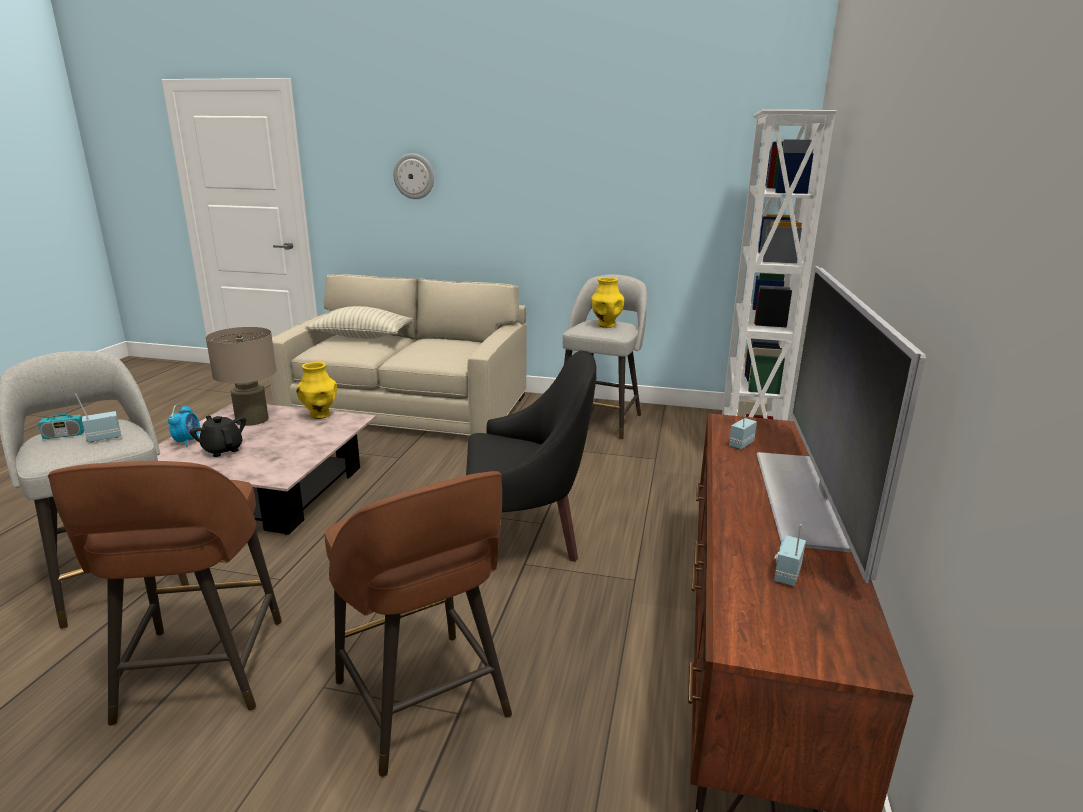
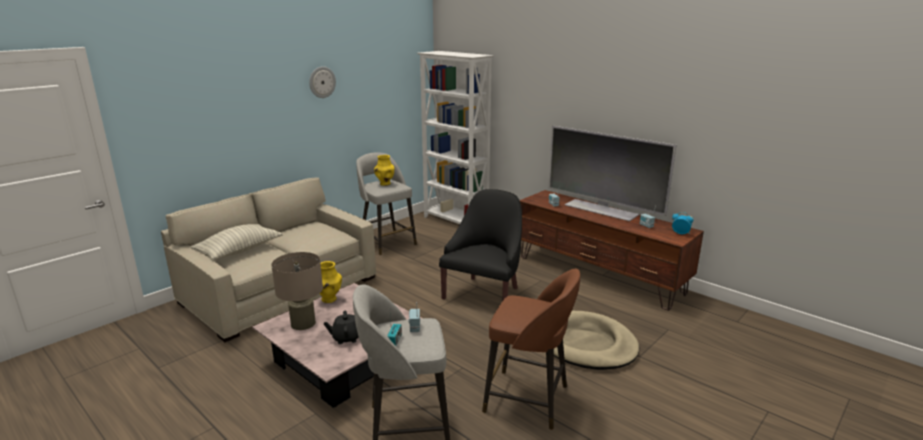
camera: 60 degrees left, 0 degrees up
alarm clock [168,404,200,447] -> alarm clock moved to [672,212,694,234]
brown stool [325,471,512,777] -> beige dog bed [554,311,639,370]
wall clock [393,153,434,199] -> wall clock moved to [309,66,336,98]

